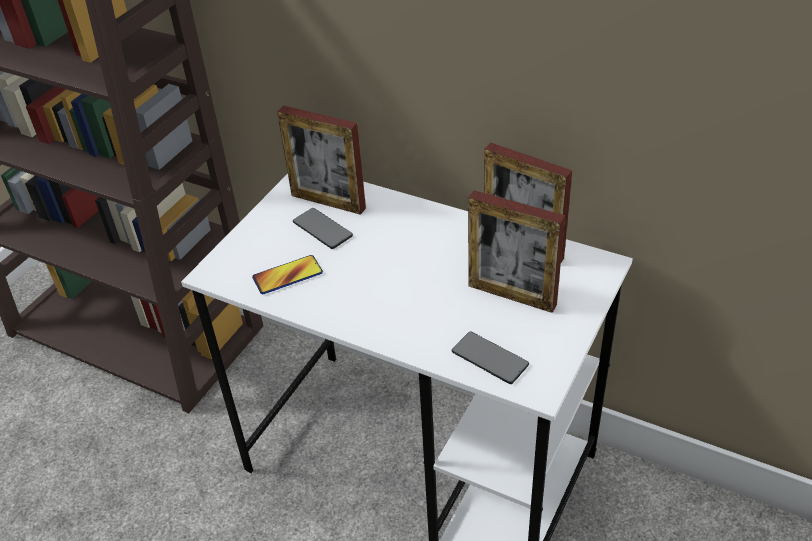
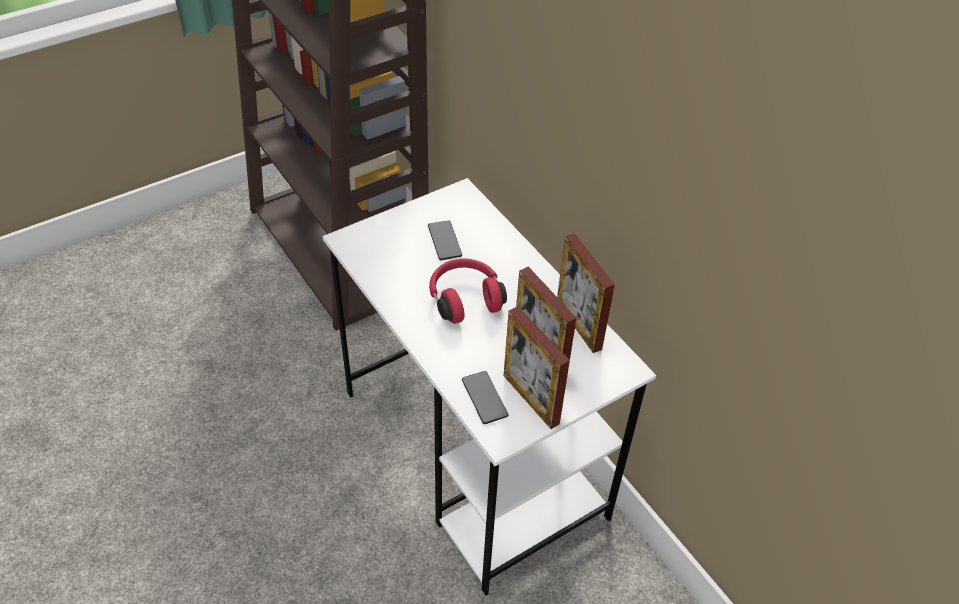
camera: 25 degrees right, 5 degrees up
phone [252,255,323,294] -> none
picture frame [277,106,366,215] -> picture frame moved to [504,306,570,429]
none -> red headphones [429,258,507,324]

